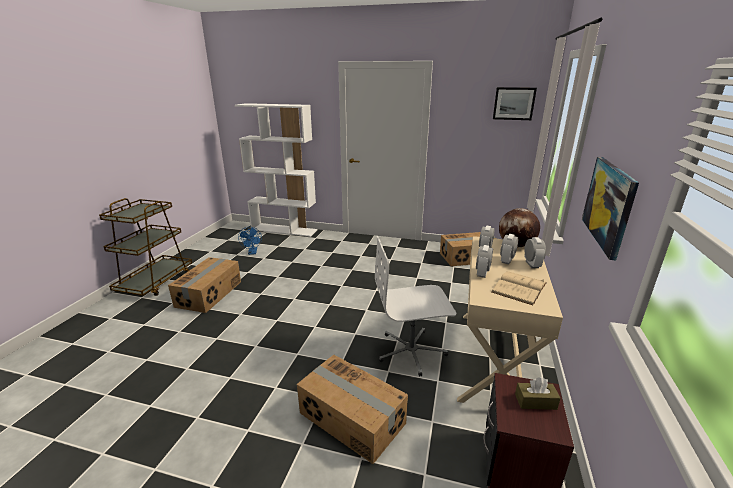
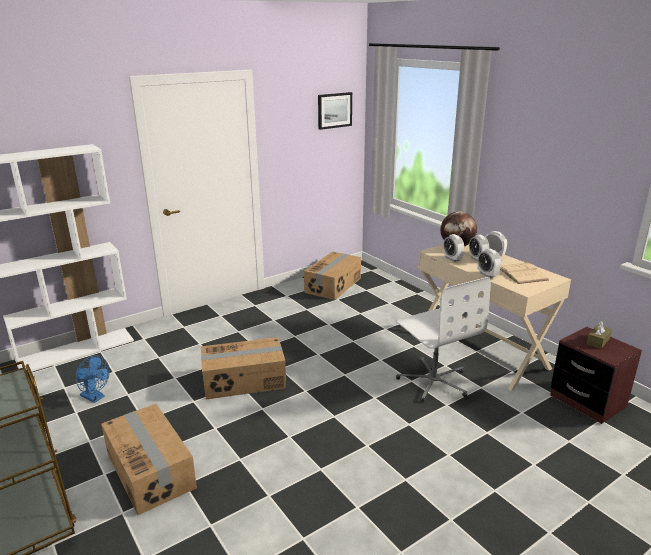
camera: 50 degrees left, 0 degrees up
cardboard box [297,355,408,464] -> cardboard box moved to [201,337,286,399]
white office chair [375,236,456,376] -> white office chair turned 60 degrees counterclockwise [396,277,491,402]
picture [582,157,639,260] -> none

